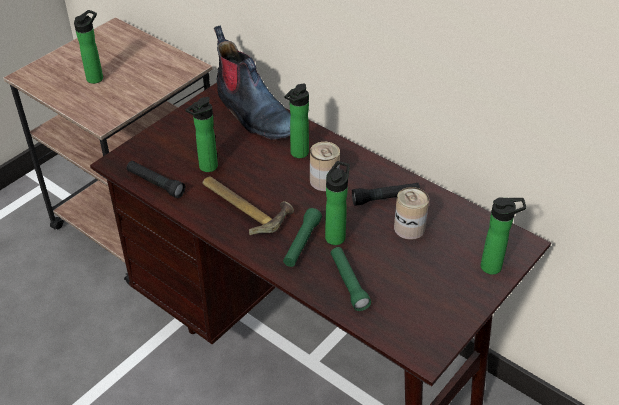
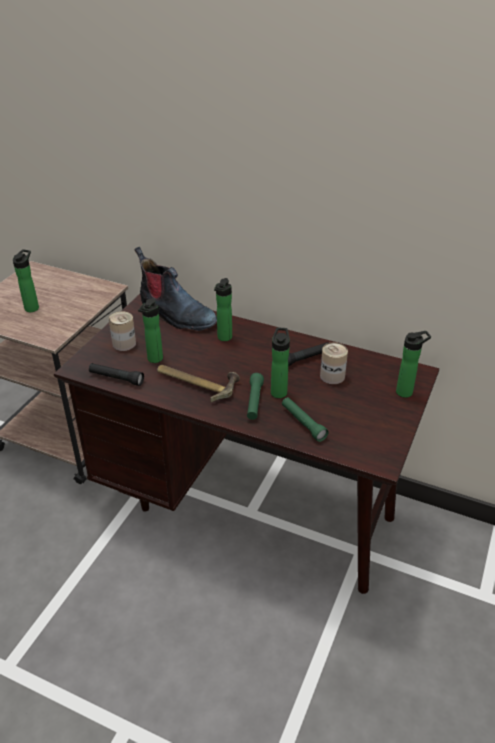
camera: 15 degrees left, 5 degrees down
can [310,142,340,191] -> can moved to [109,312,136,351]

